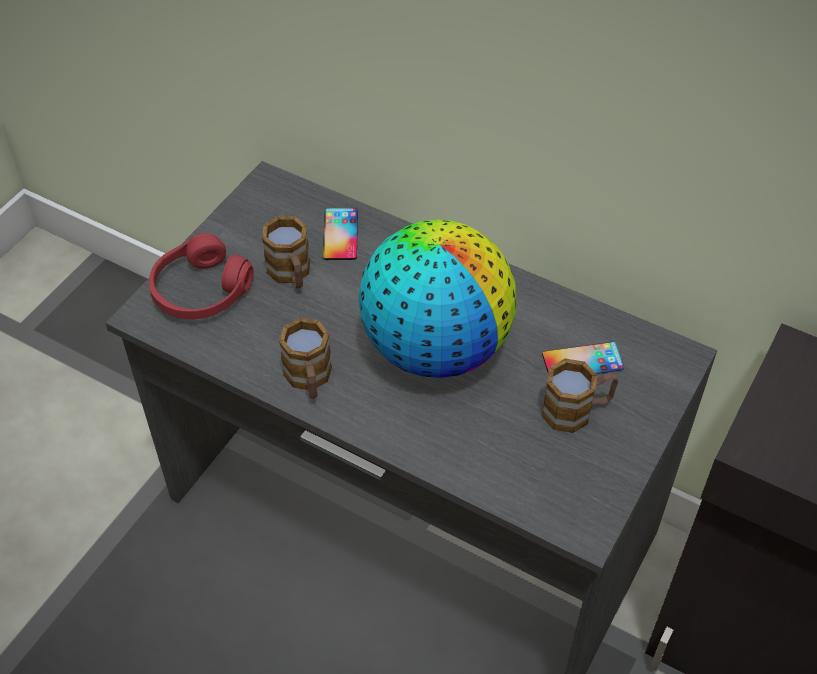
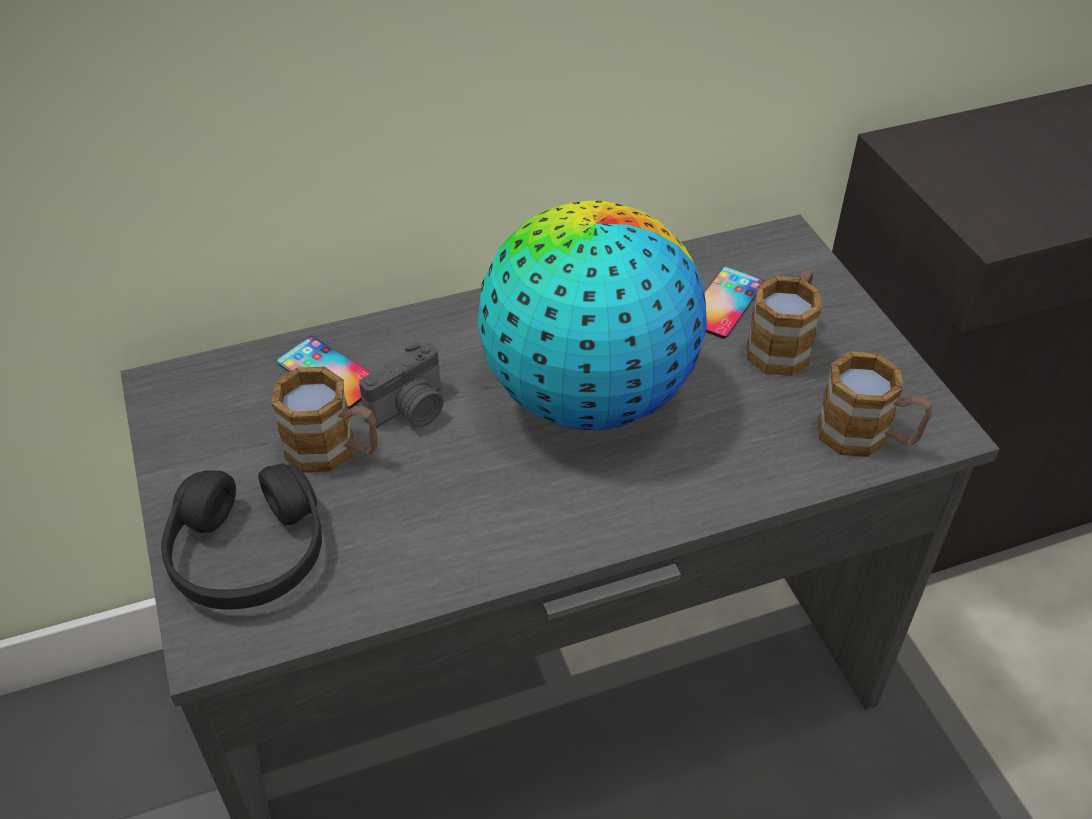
camera: 50 degrees left, 5 degrees down
red headphones [149,233,254,319] -> black headphones [161,464,322,610]
mug [279,318,332,398] -> mug moved to [817,351,932,457]
none -> camera [359,342,443,428]

